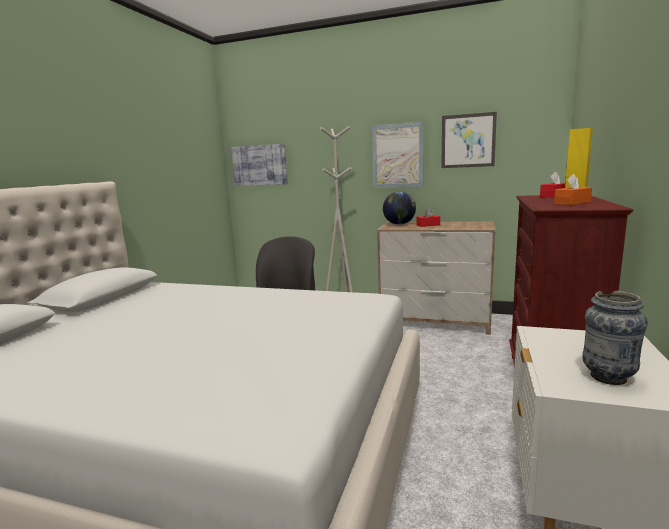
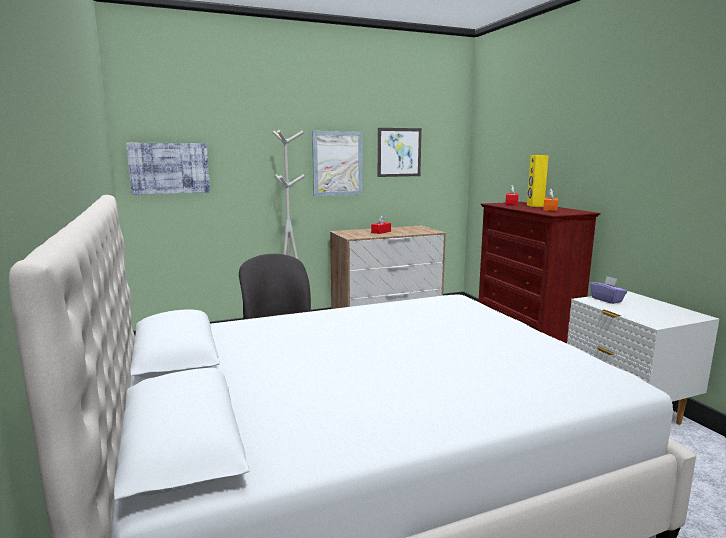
camera: 40 degrees left, 0 degrees up
globe [383,192,416,225] -> none
vase [582,291,648,385] -> none
none -> purple tissue box [590,276,627,304]

